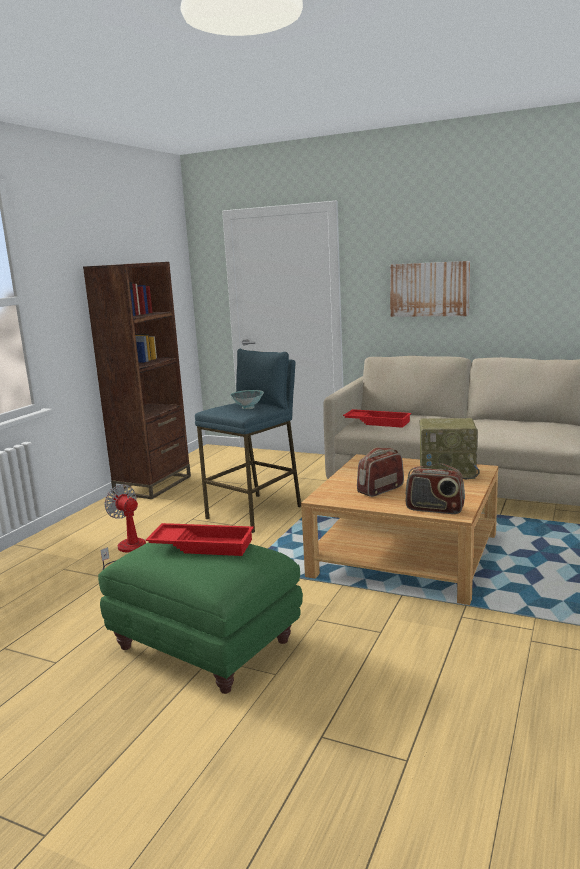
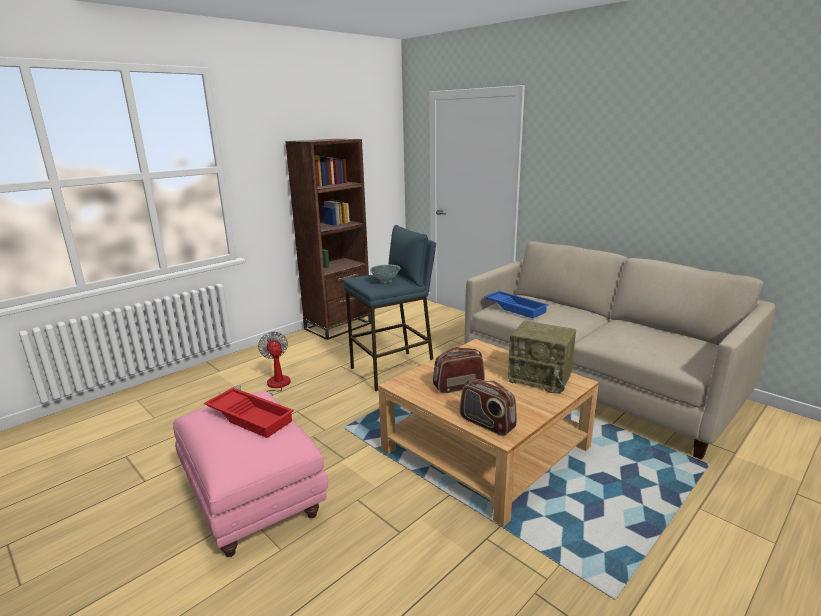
camera: 20 degrees right, 5 degrees up
green ottoman [98,542,303,694] -> pink ottoman [173,391,328,557]
red tray [343,409,411,428] -> blue tray [484,291,548,318]
picture [390,261,470,317] -> none

